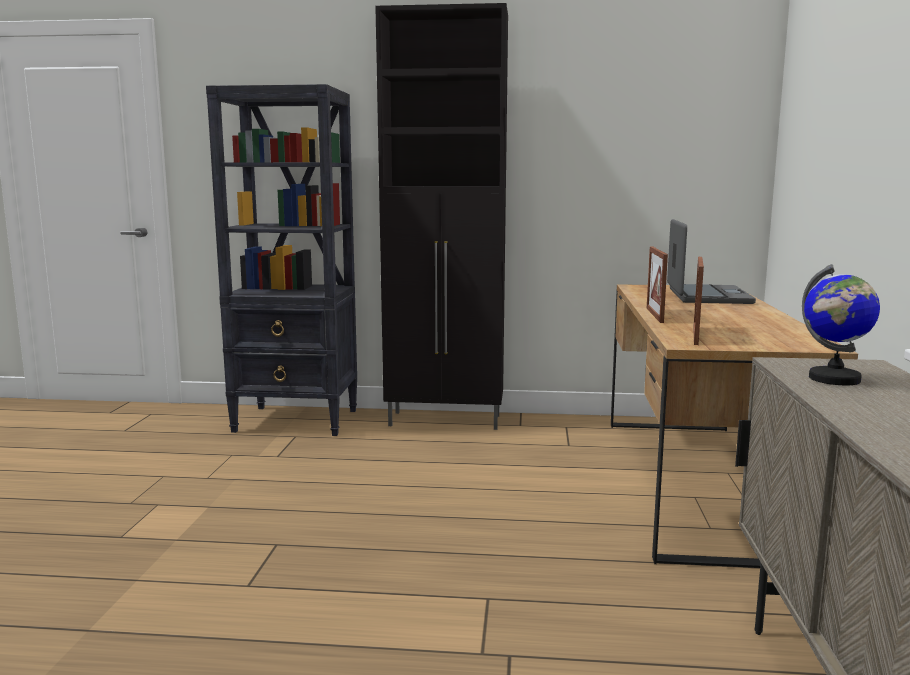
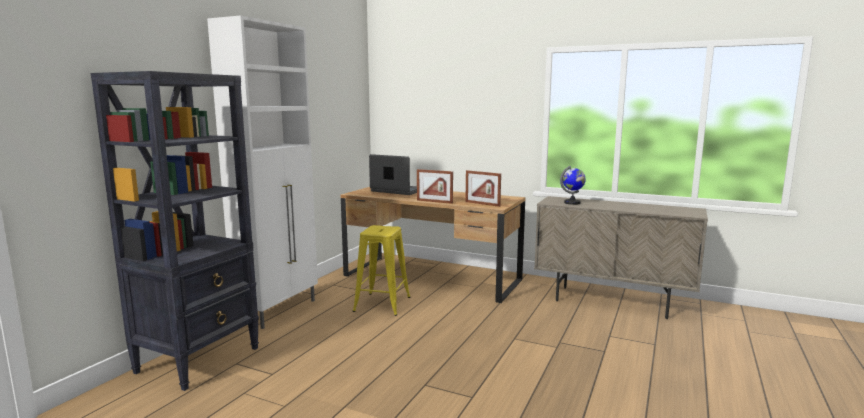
camera: 70 degrees left, 0 degrees up
black cabinet [375,3,508,430] -> white cabinet [207,15,318,329]
none -> yellow stool [353,225,410,316]

